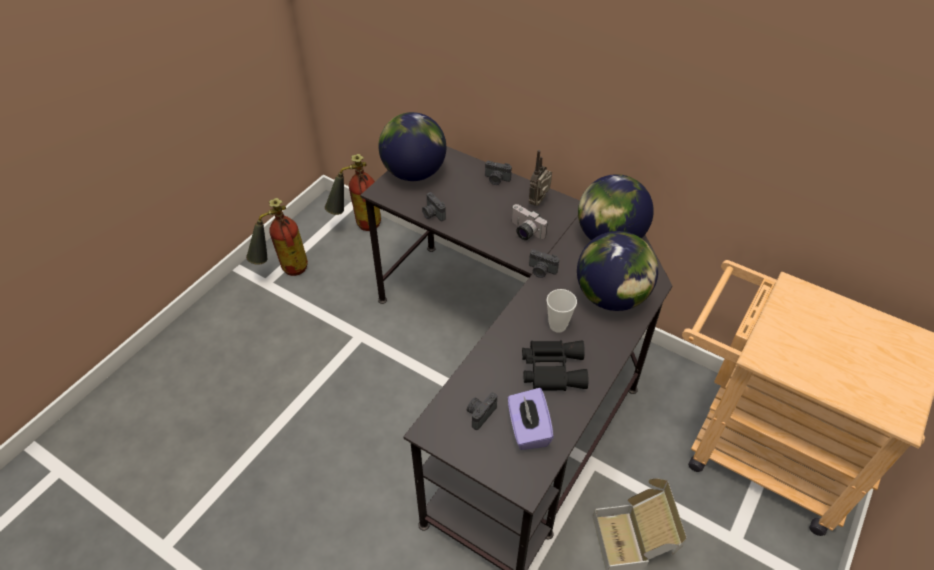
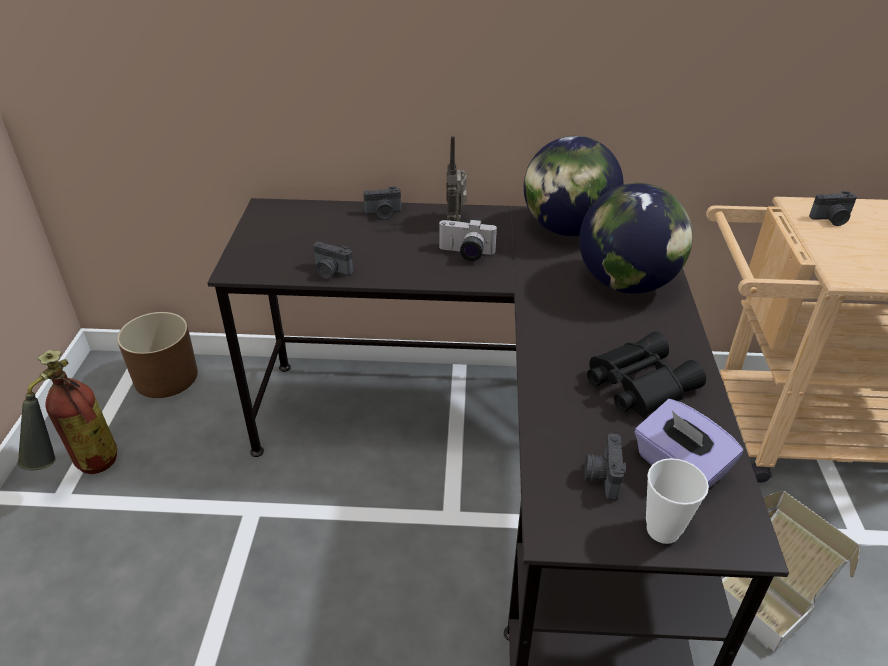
camera: 30 degrees left, 10 degrees down
fire extinguisher [325,154,381,231] -> brown planter [117,312,198,398]
globe [378,112,446,181] -> none
camera [529,249,559,278] -> camera moved to [809,191,857,226]
cup [547,289,577,333] -> cup moved to [646,458,709,544]

